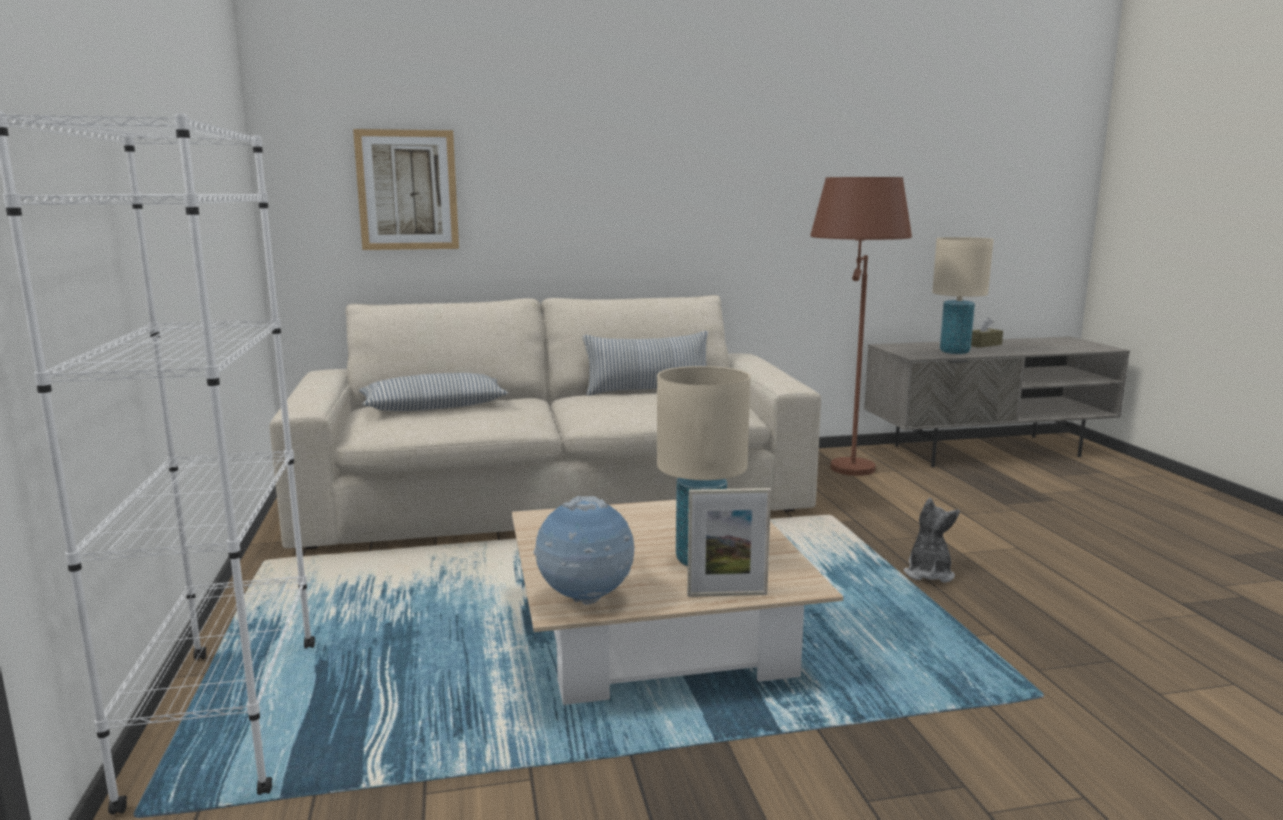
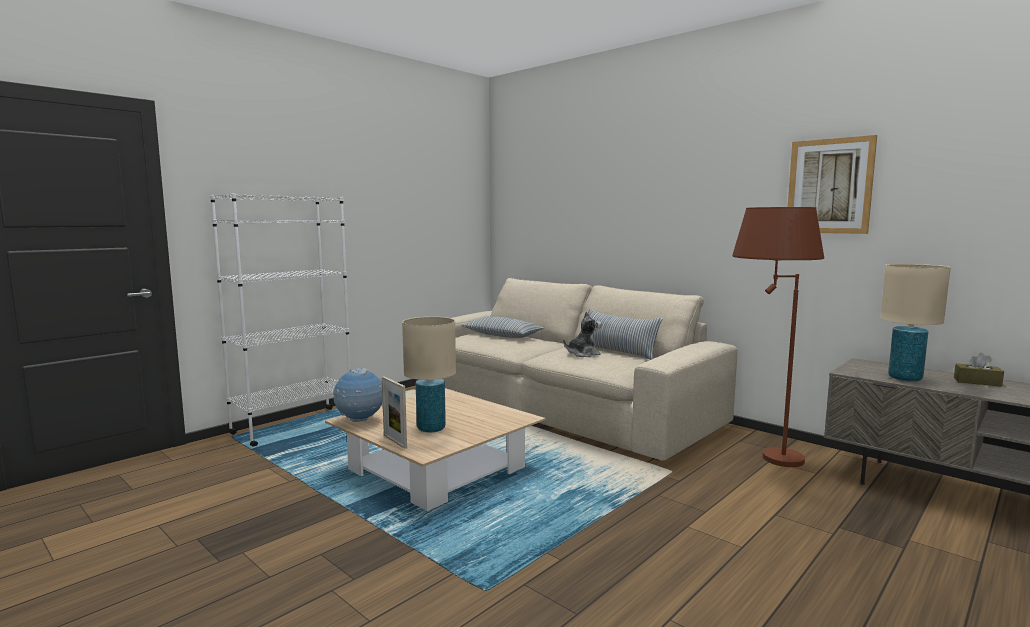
camera: 55 degrees right, 5 degrees down
picture [353,129,459,250] -> picture moved to [788,135,877,234]
plush toy [904,498,960,583] -> plush toy moved to [563,311,602,357]

